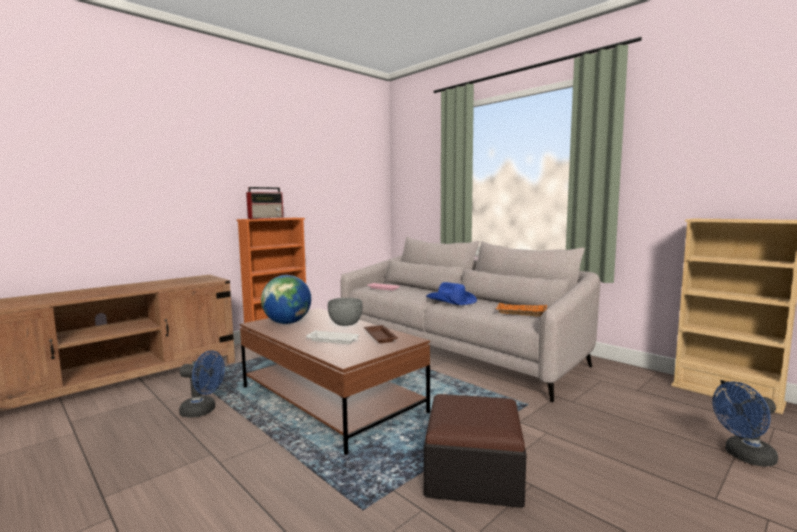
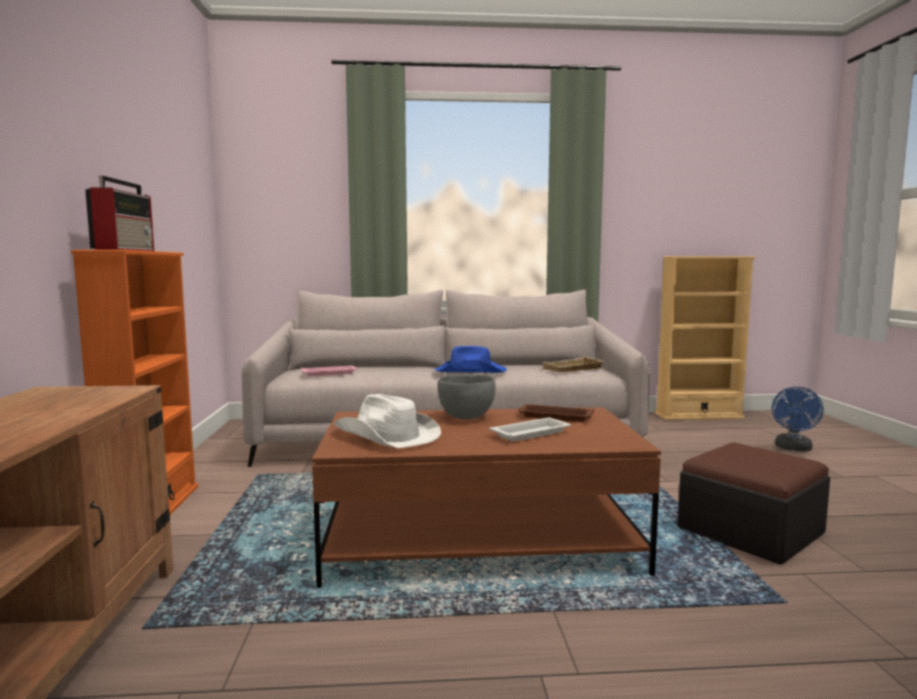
camera: 50 degrees left, 0 degrees up
blue fan [179,350,225,418] -> none
globe [261,275,311,324] -> white hat [333,394,441,448]
orange tray [496,303,547,317] -> beige tray [543,356,604,372]

